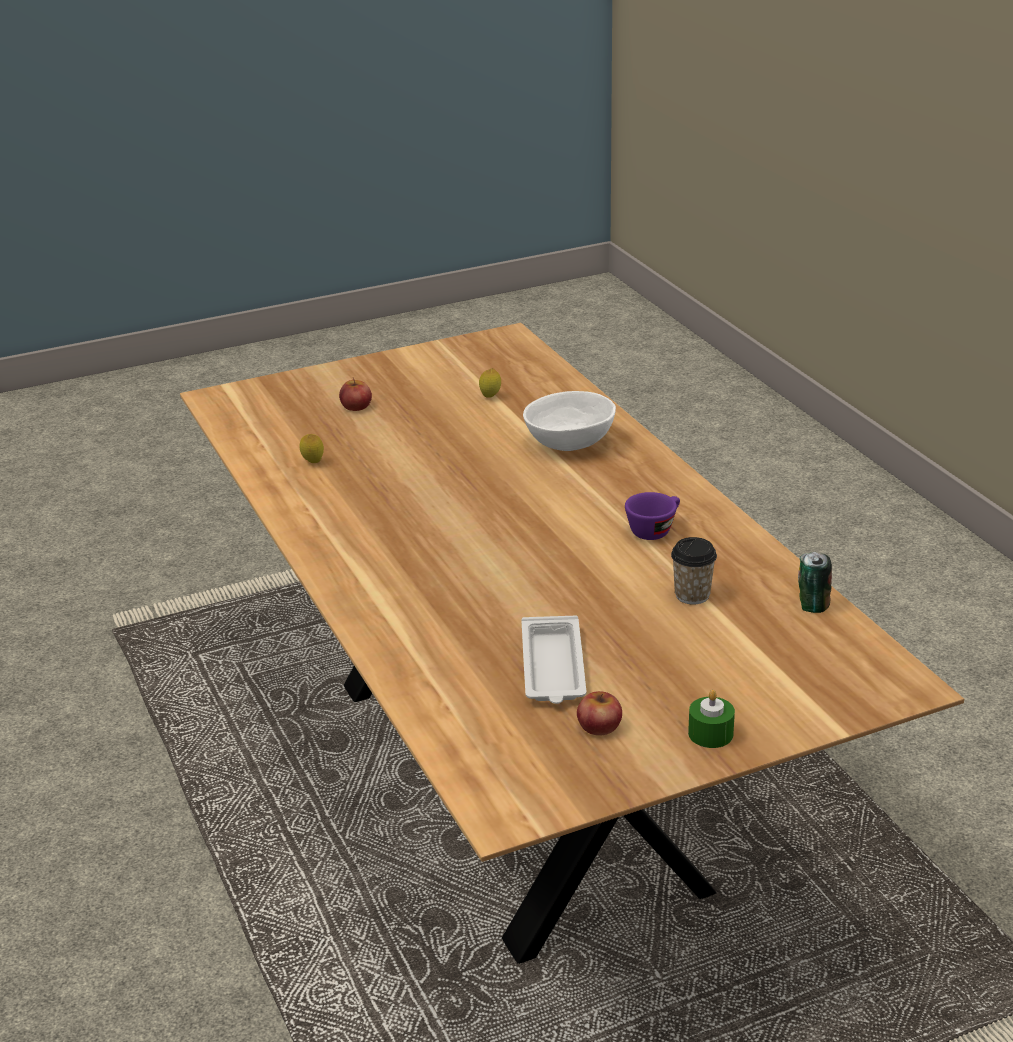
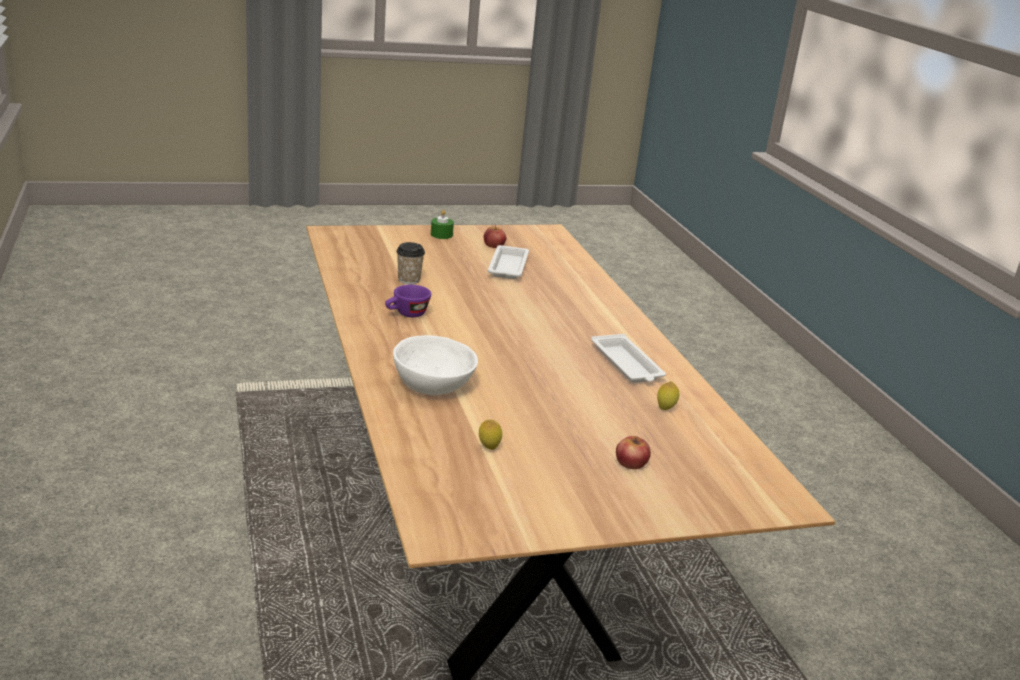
camera: 175 degrees left, 5 degrees down
can [798,552,832,613] -> none
none -> white tray [591,334,666,383]

